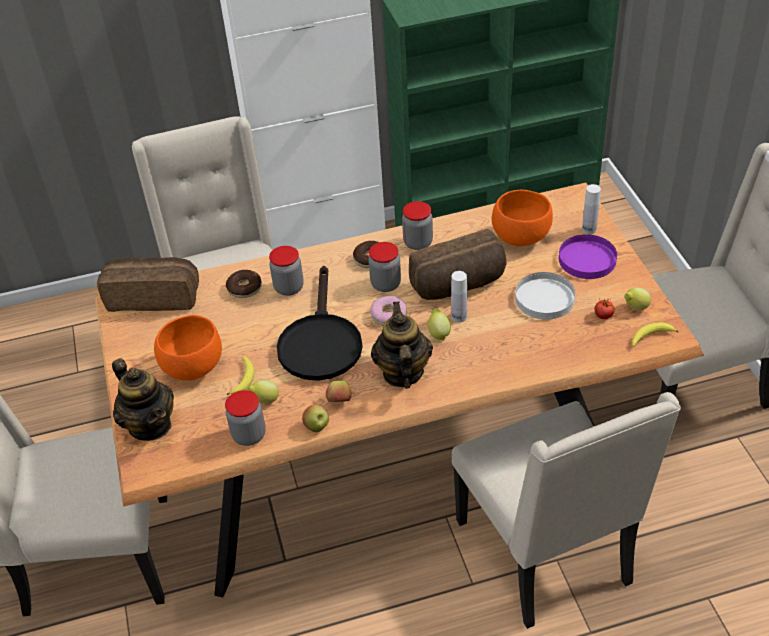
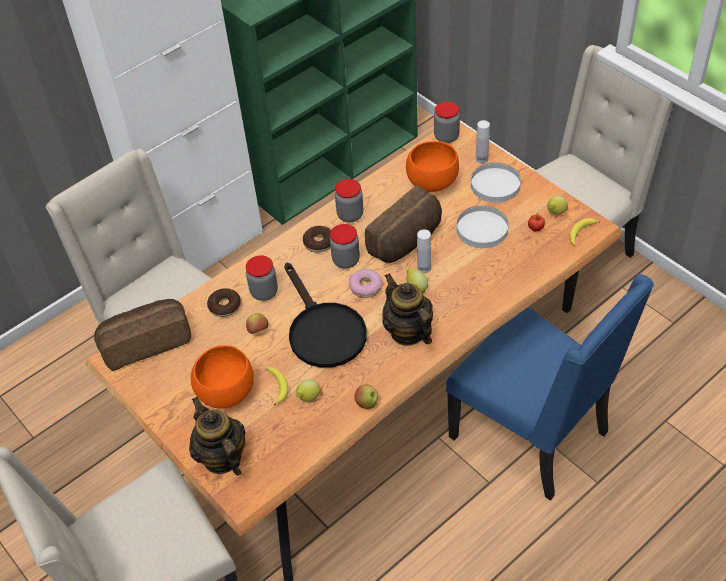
camera: 25 degrees left, 5 degrees up
teapot [112,358,174,441] -> teapot turned 150 degrees counterclockwise [189,397,245,476]
jar [225,390,266,446] -> jar moved to [434,101,460,143]
apple [326,380,352,402] -> apple moved to [246,313,268,334]
beige chair [452,392,681,629] -> blue chair [446,274,654,500]
purple plate [559,234,617,279] -> white plate [471,163,521,203]

